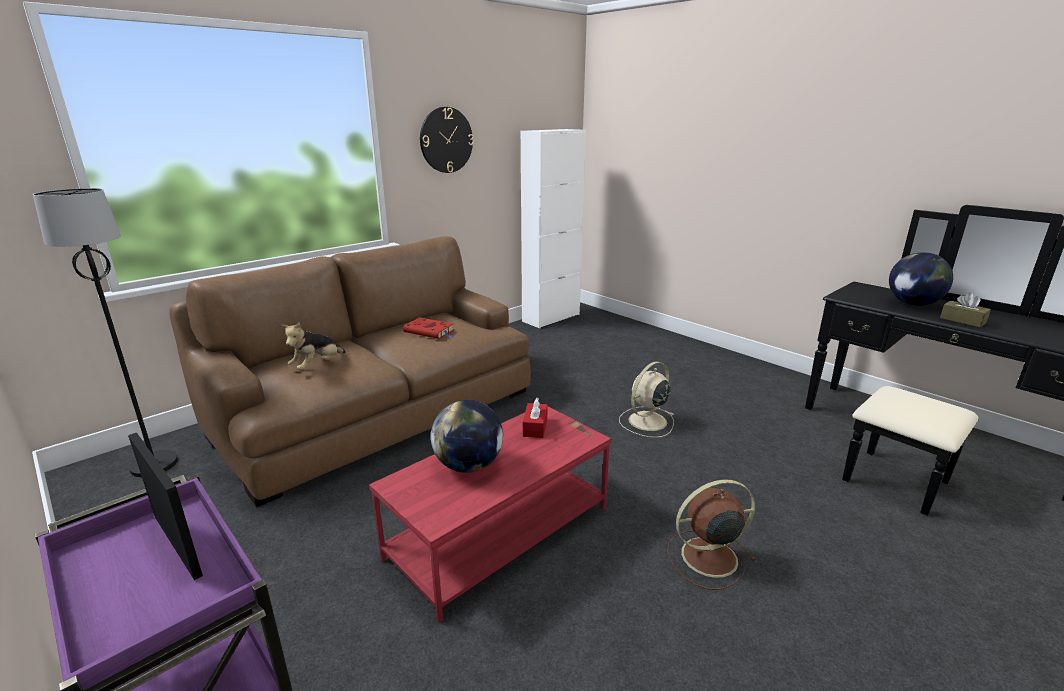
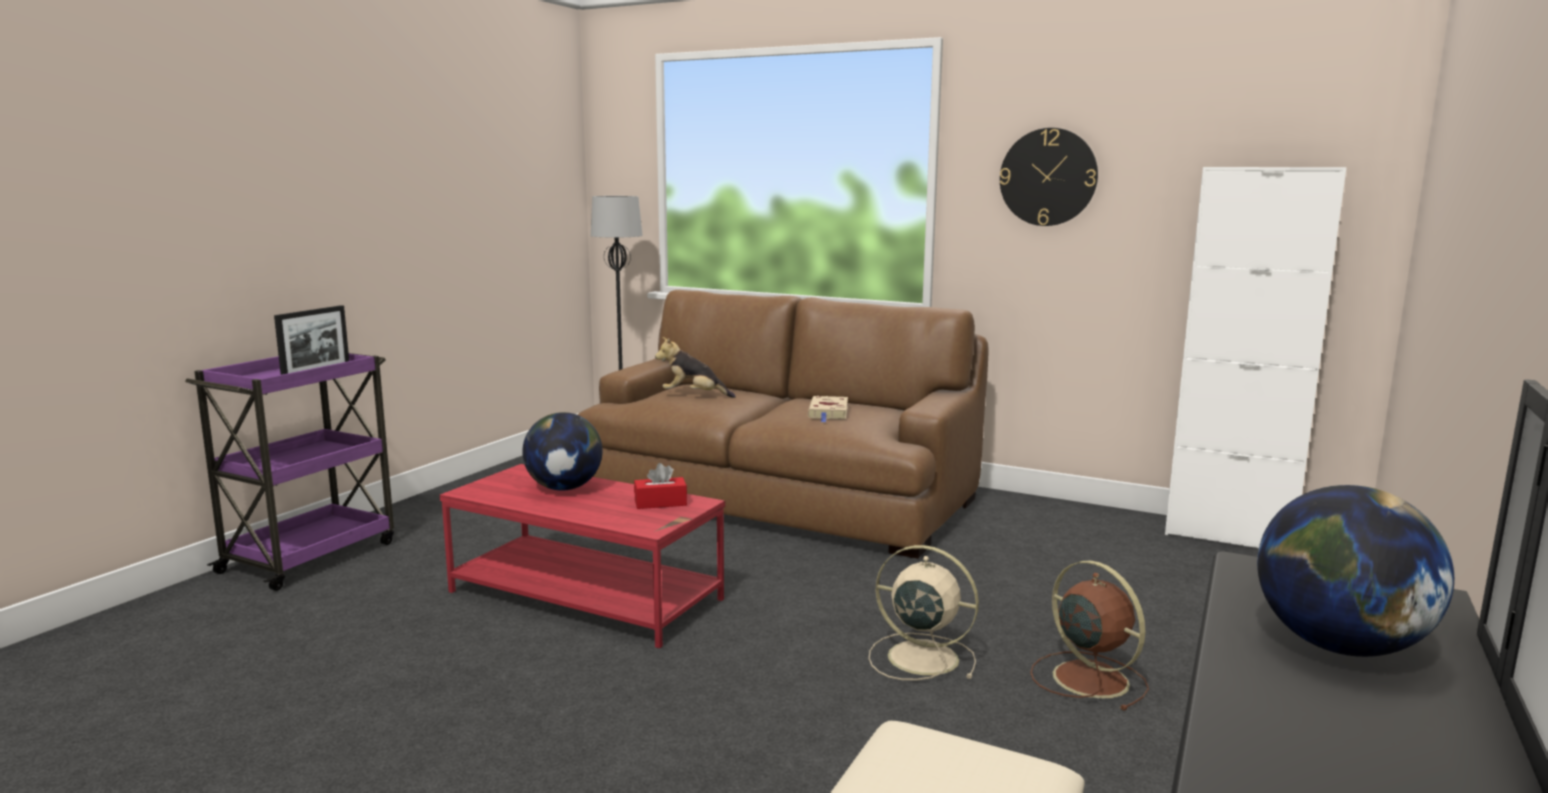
camera: 70 degrees right, 10 degrees down
red book [403,317,453,339] -> beige book [808,396,848,422]
brown fan [667,479,756,590] -> brown fan moved to [1030,560,1149,711]
brown tissue box [940,293,991,328] -> none

